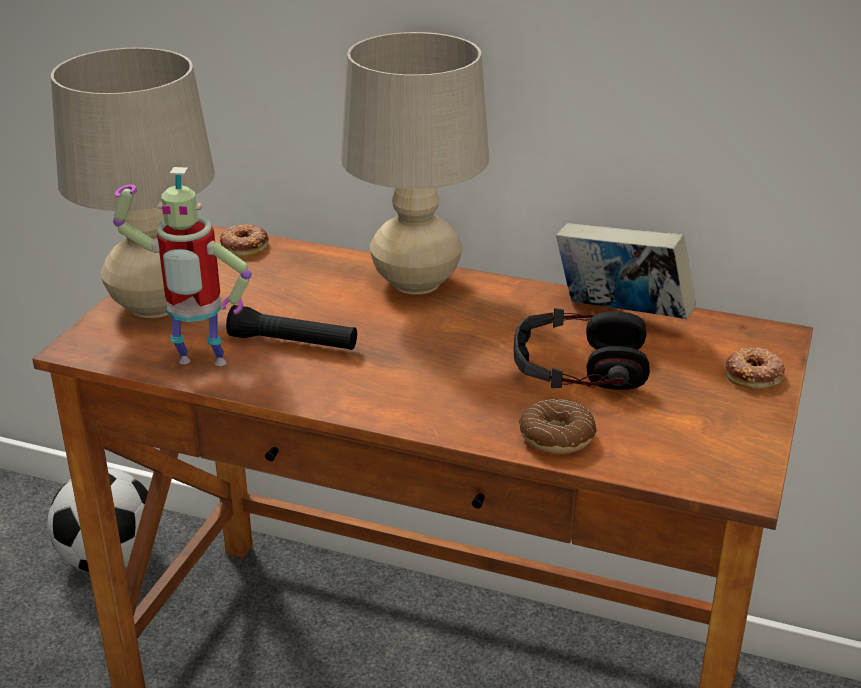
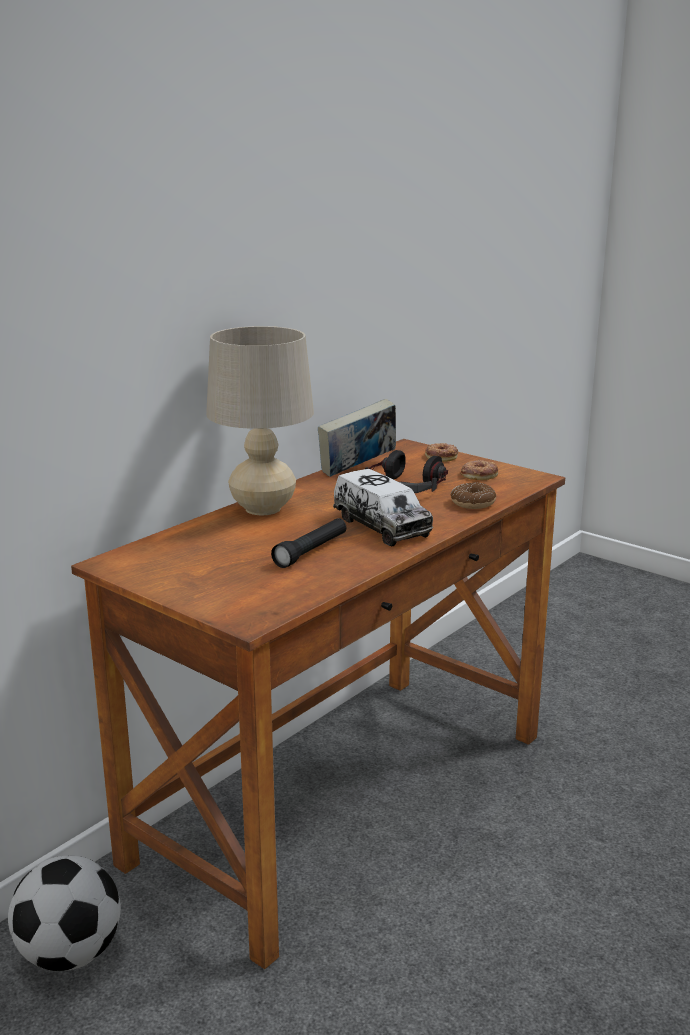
camera: 70 degrees left, 10 degrees down
beige table lamp [51,47,215,318] -> none
toy robot [113,167,252,366] -> none
donut [220,224,269,257] -> donut moved to [461,459,498,480]
none -> toy truck [333,469,433,546]

